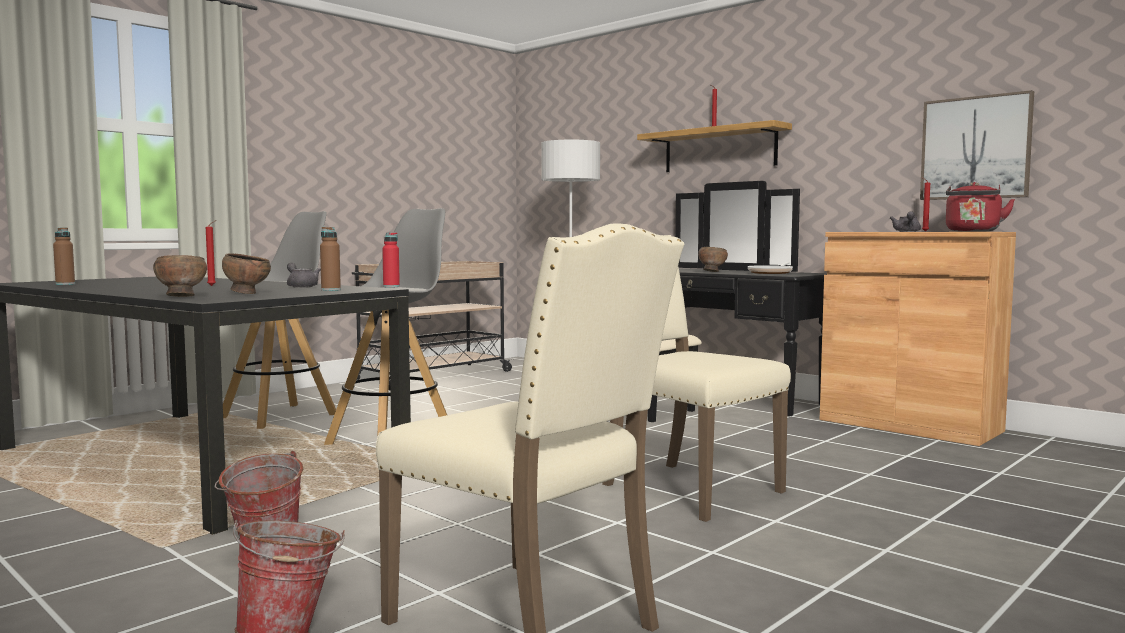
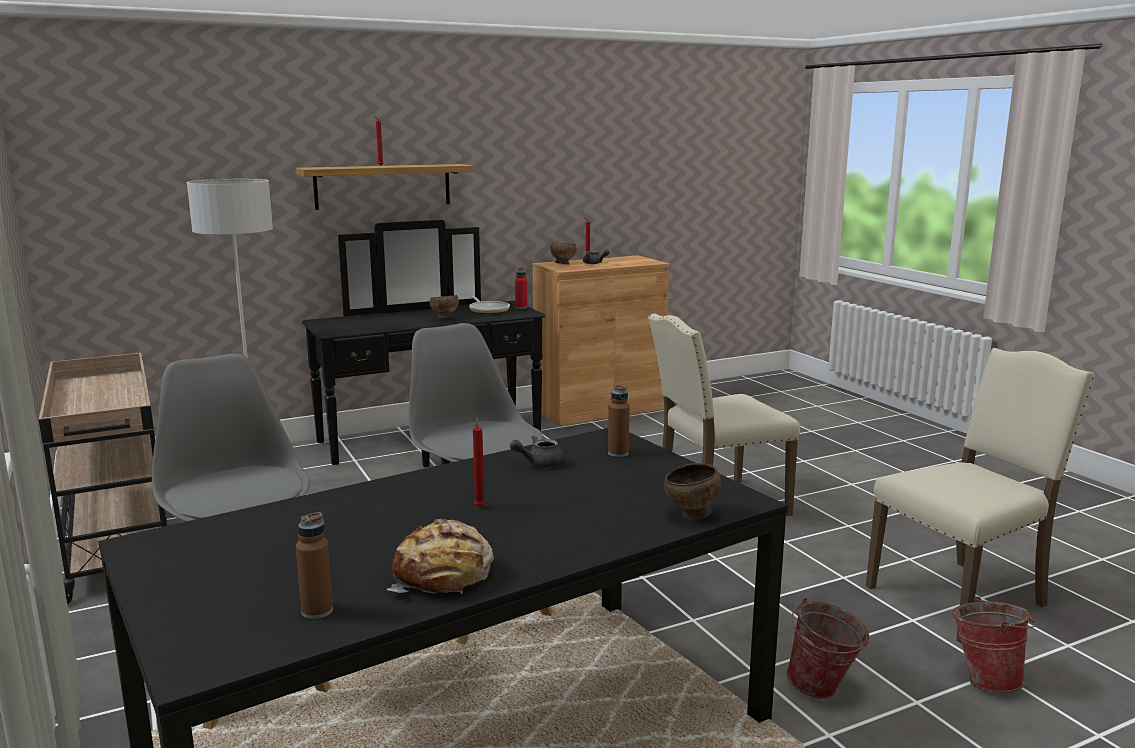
camera: 70 degrees left, 10 degrees up
brown bowl [222,253,271,294] -> brown bowl moved to [550,242,577,264]
red bottle [382,232,400,287] -> red bottle moved to [515,268,527,309]
picture [920,90,1034,200] -> none
red kettle [946,182,1015,232] -> none
none -> bread [387,519,494,594]

